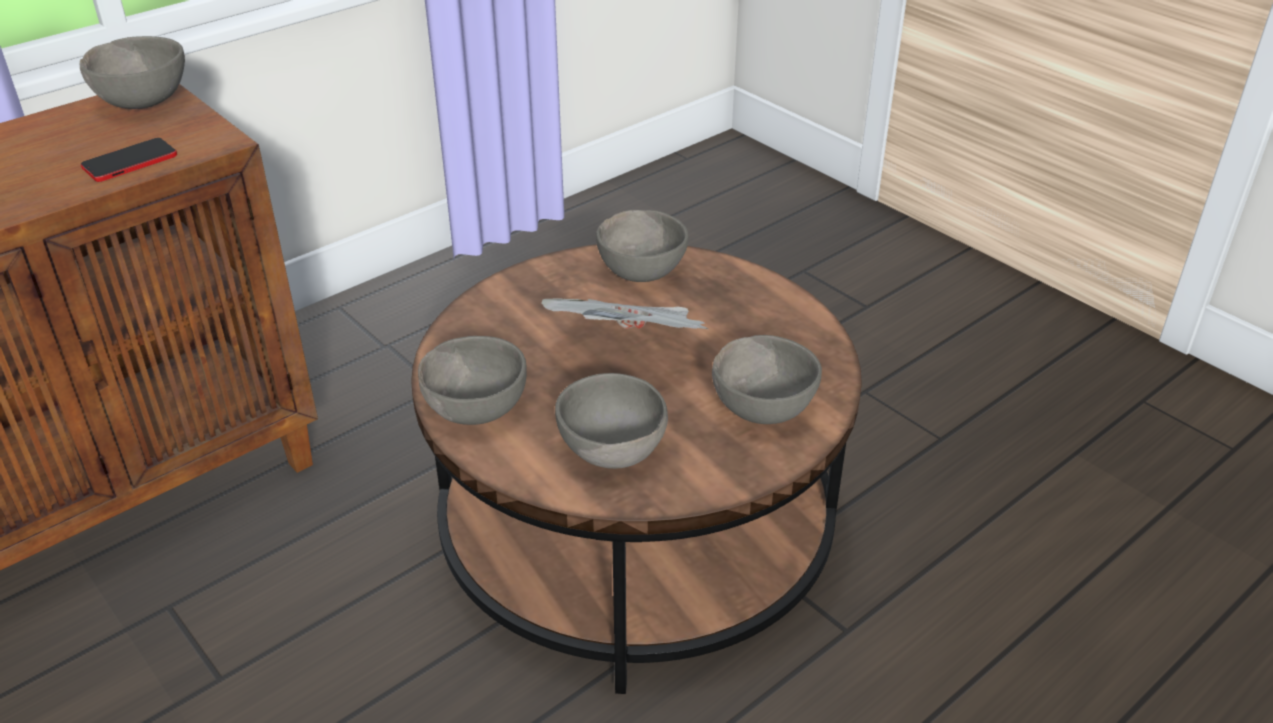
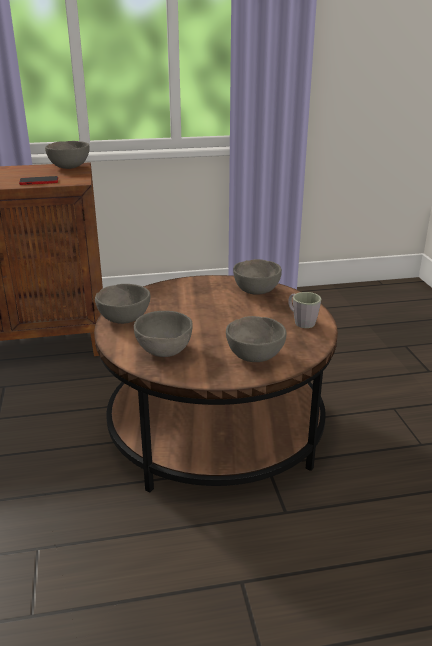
camera: 30 degrees right, 10 degrees down
newspaper [542,298,709,330] -> none
none -> grey mug [288,292,321,328]

